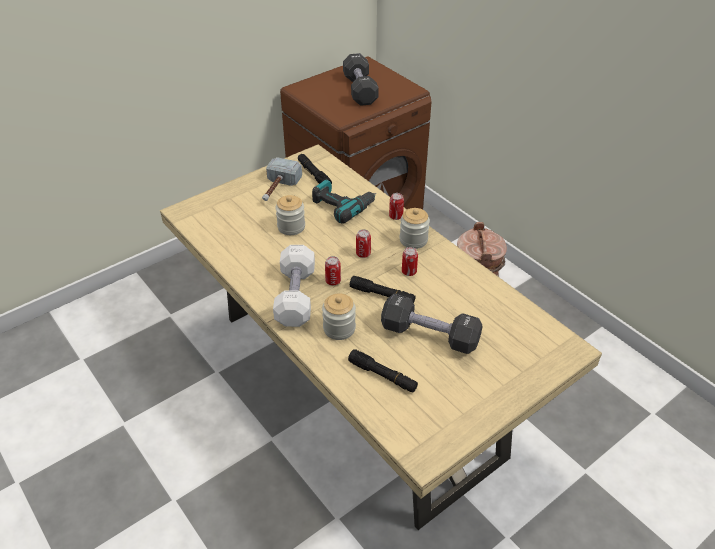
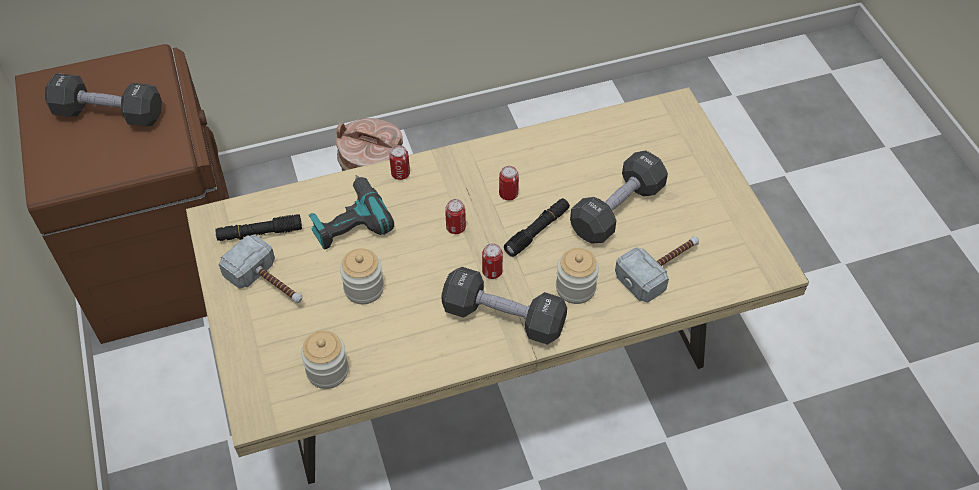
camera: 70 degrees left, 10 degrees up
white dumbbell [273,245,315,327] -> black dumbbell [441,267,567,345]
black flashlight [348,349,418,393] -> hammer [615,236,699,302]
jar [400,208,430,249] -> jar moved to [301,331,349,389]

